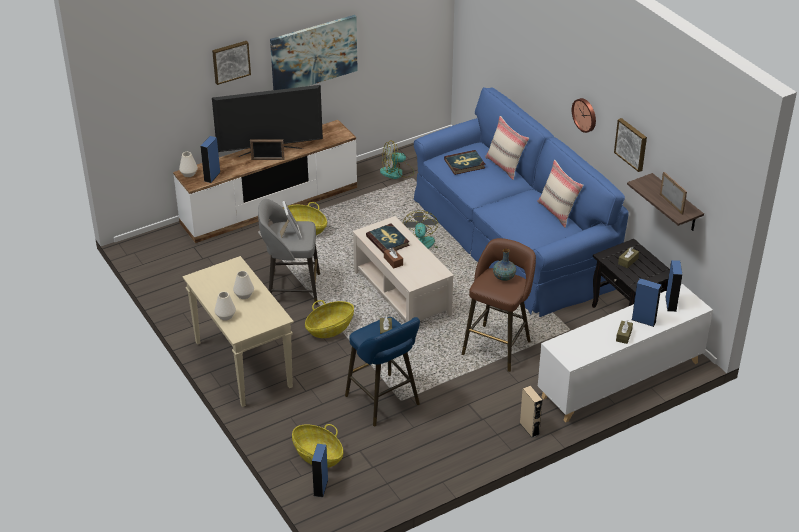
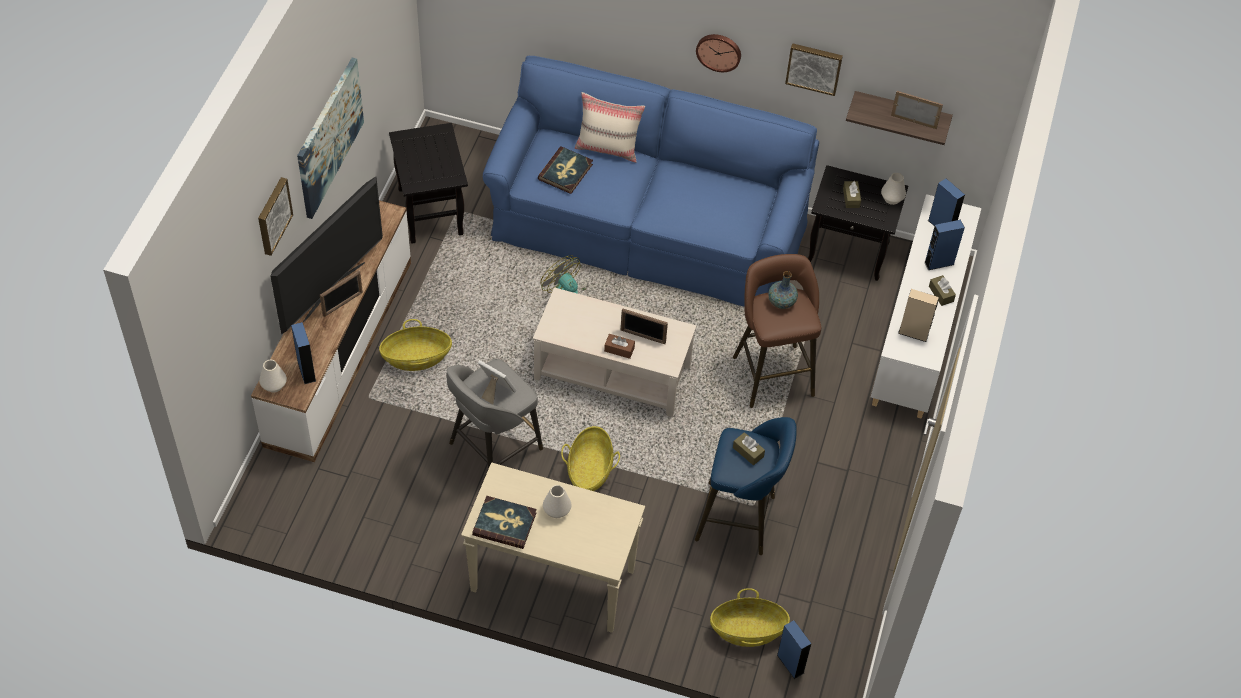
camera: 45 degrees left, 15 degrees up
white vase [214,292,236,321] -> white vase moved to [881,173,906,205]
book [366,223,410,254] -> book moved to [472,496,537,549]
fan [380,140,414,179] -> black side table [389,123,468,244]
beige speaker [520,386,542,438] -> beige speaker moved to [898,289,939,342]
beige pillow [537,160,584,227] -> none
none -> picture frame [621,308,668,344]

